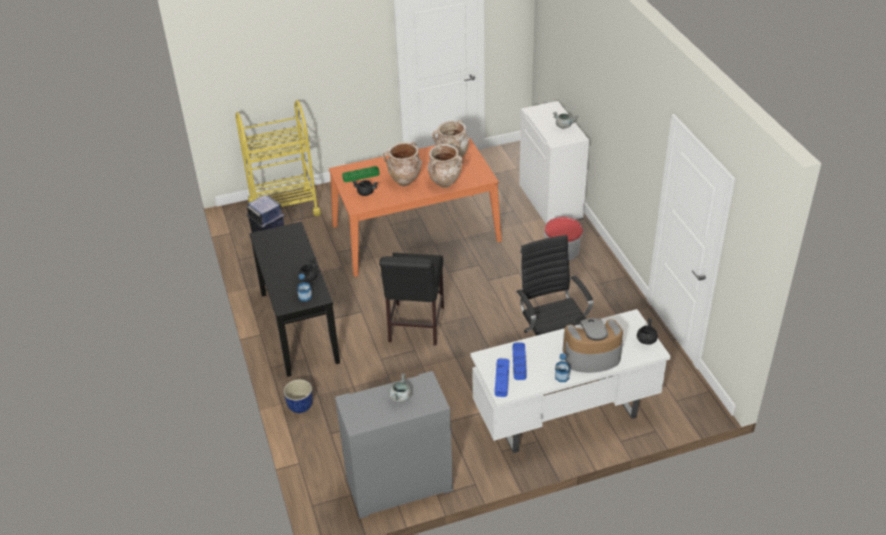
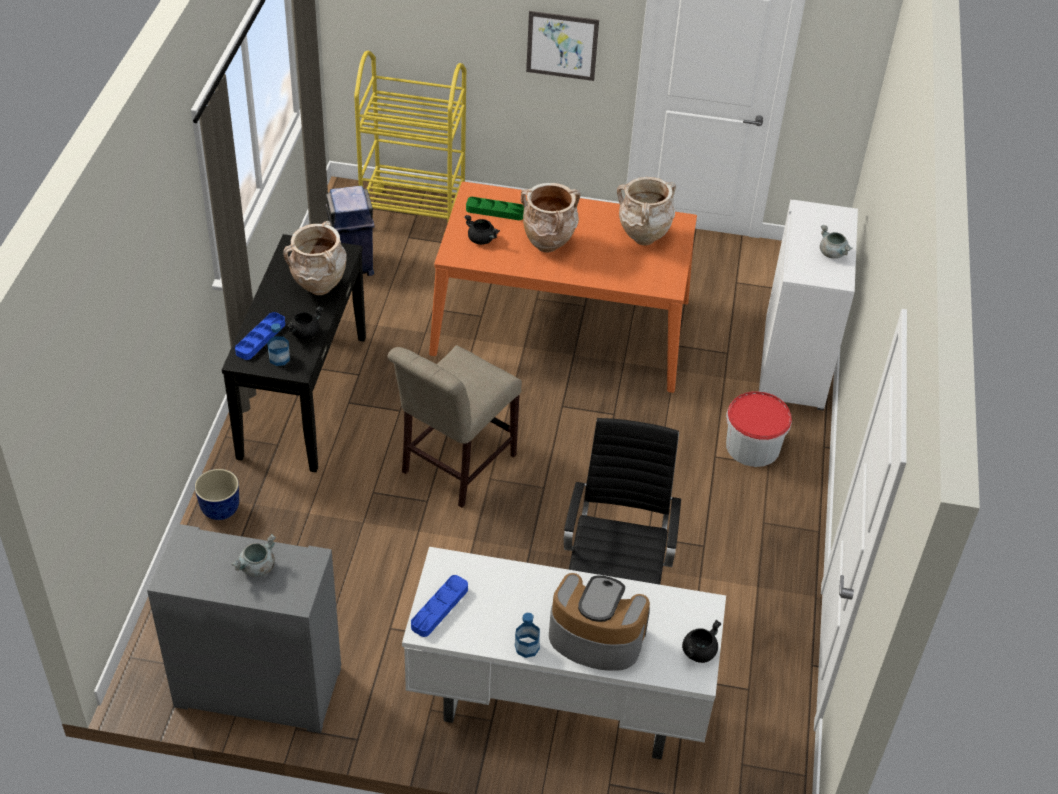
camera: 25 degrees right, 5 degrees up
black chair [379,253,444,345] -> beige chair [387,345,522,508]
beige vase [427,143,463,188] -> beige vase moved to [283,221,347,295]
blue tray [513,343,527,380] -> blue tray moved to [235,312,285,360]
none -> picture [526,11,599,81]

